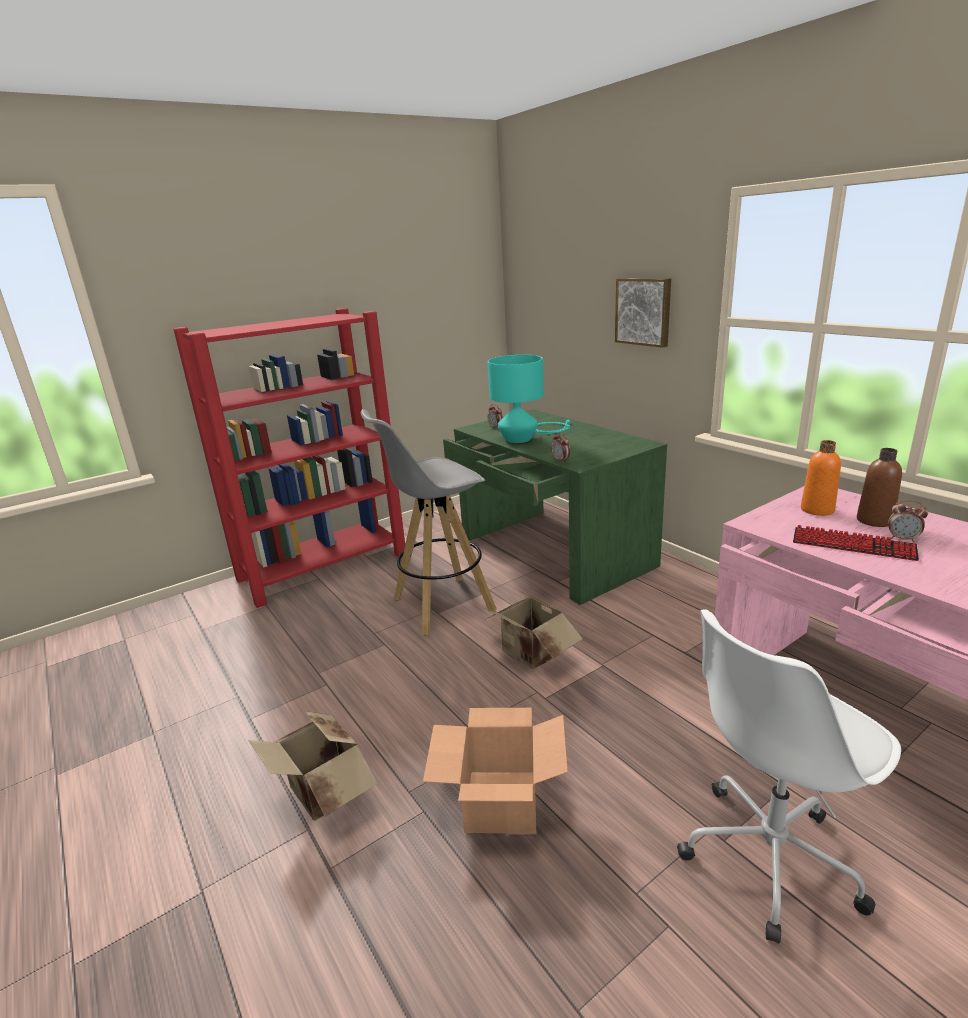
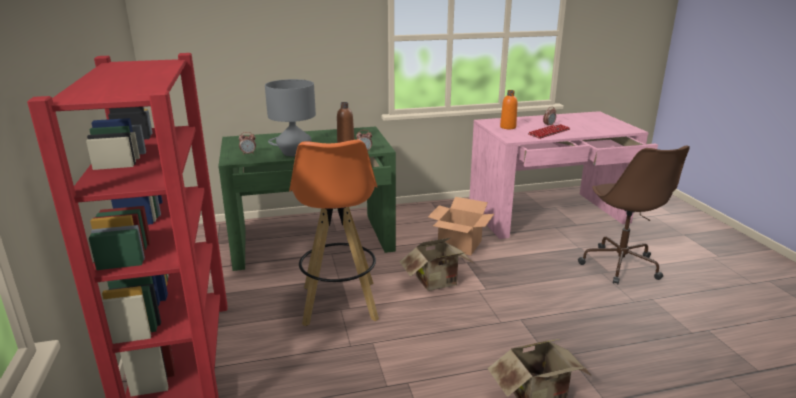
camera: 70 degrees left, 0 degrees up
grey stool [361,409,497,636] -> orange stool [289,140,379,326]
cardboard box [423,708,568,834] -> cardboard box moved to [428,197,494,255]
turquoise table lamp [488,355,570,443] -> grey table lamp [265,79,316,157]
picture [615,278,671,348] -> none
white office chair [677,609,901,943] -> brown office chair [578,146,690,284]
brown bottle [857,448,902,527] -> brown bottle moved to [337,102,355,143]

